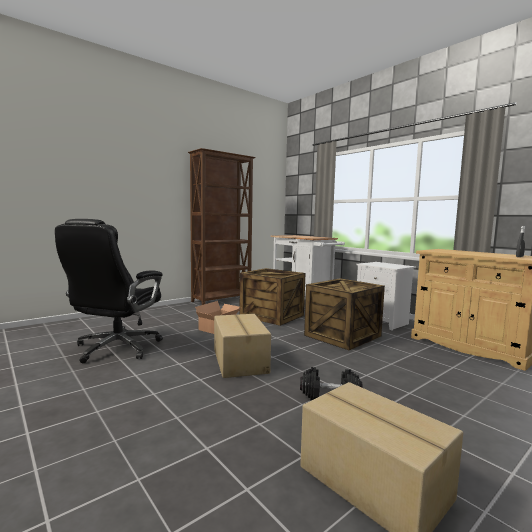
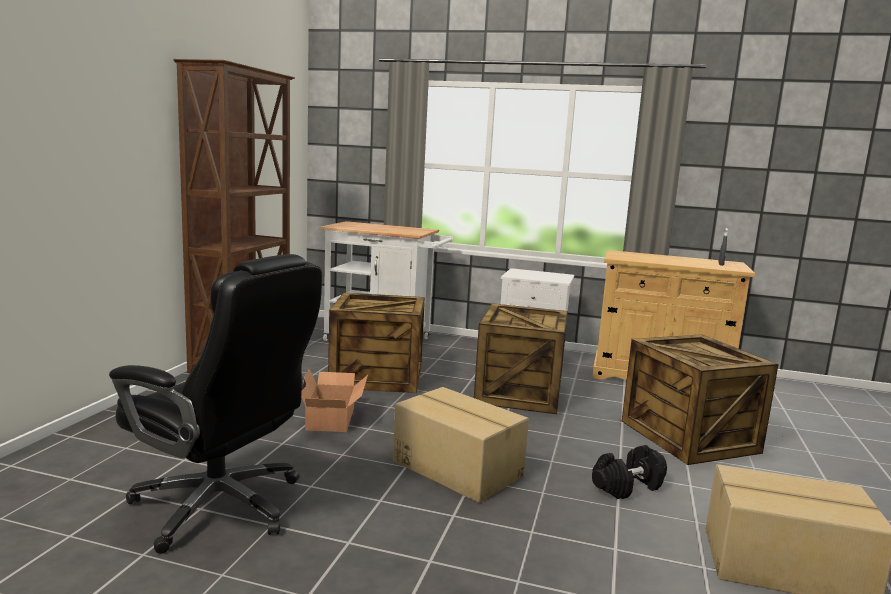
camera: 35 degrees left, 5 degrees up
black office chair [55,219,163,363] -> black office chair turned 45 degrees counterclockwise [109,254,322,554]
none -> crate [622,334,779,465]

